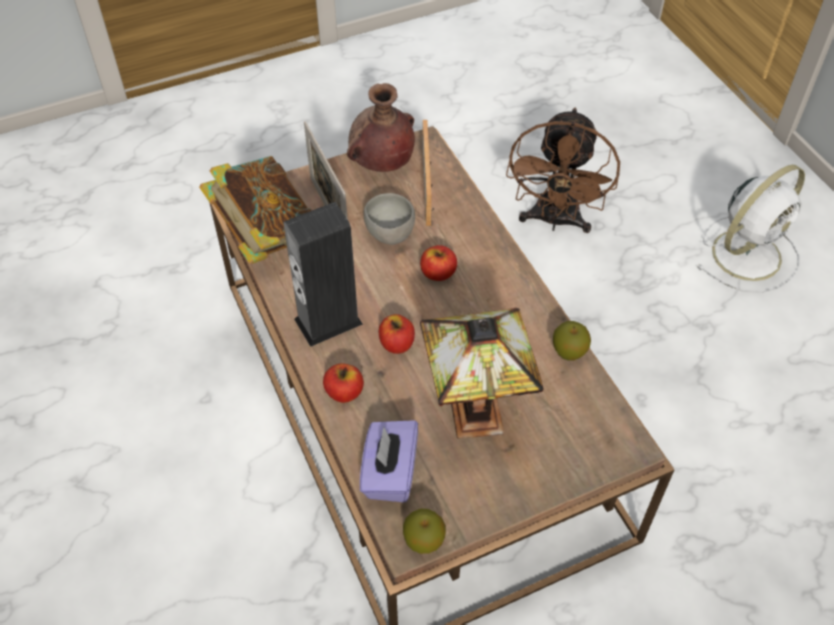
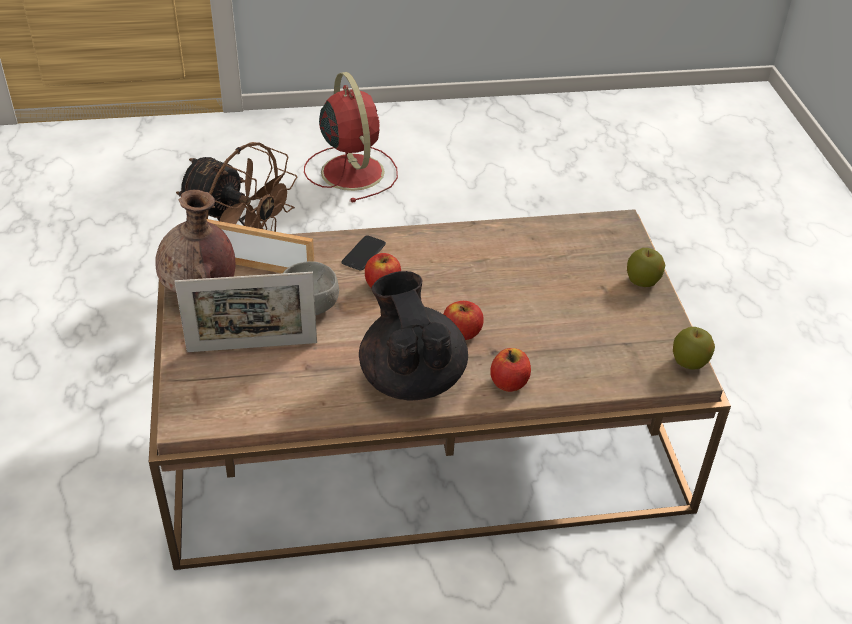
camera: 75 degrees left, 10 degrees down
book [199,156,312,264] -> none
speaker [283,202,363,347] -> black teapot [359,271,468,400]
purple tissue box [360,420,418,502] -> none
table lamp [420,308,544,439] -> none
apple [553,321,591,361] -> apple moved to [627,248,665,287]
white fan [697,165,805,293] -> red fan [304,72,398,203]
none -> phone [341,235,386,271]

